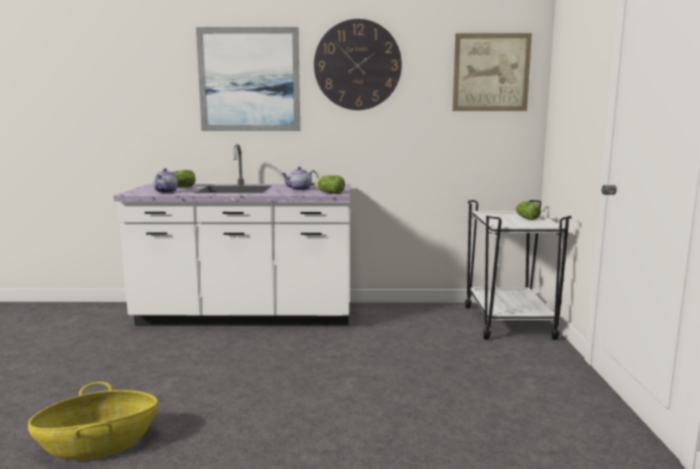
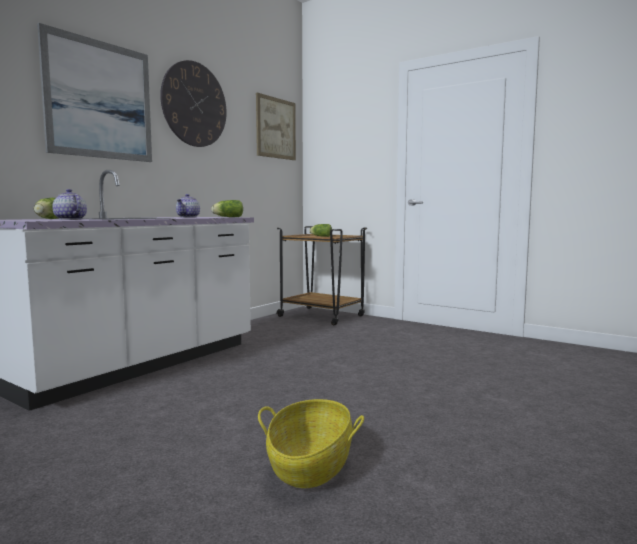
camera: 55 degrees left, 5 degrees down
white cart [465,200,572,340] -> brown cart [276,226,367,325]

